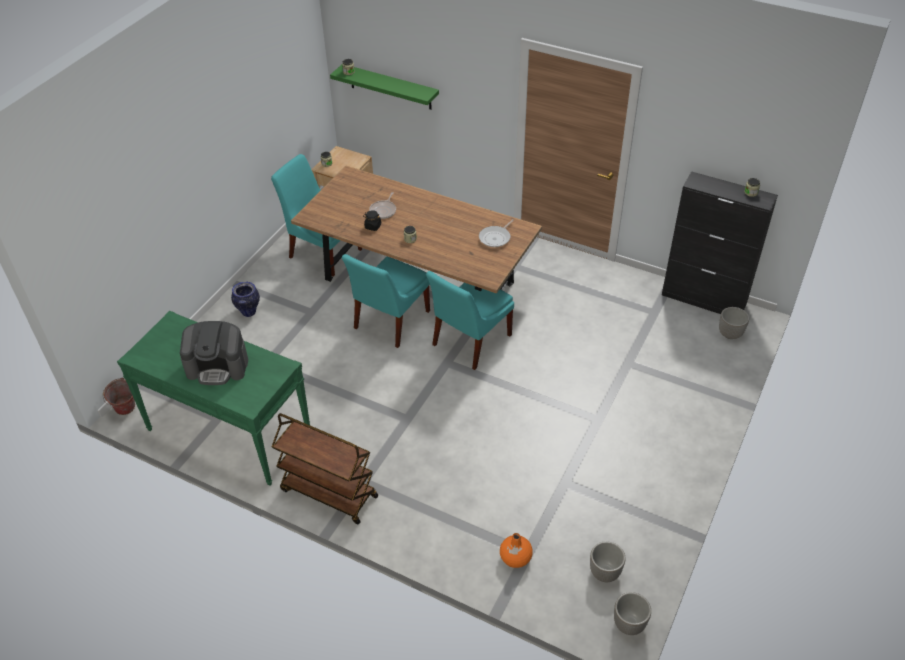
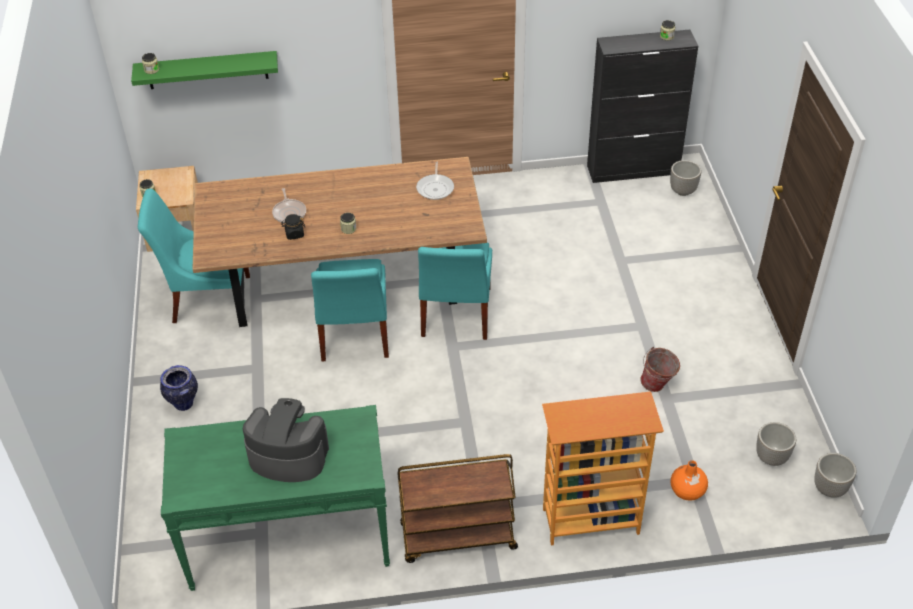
camera: 35 degrees left, 0 degrees up
bucket [103,378,135,415] -> bucket moved to [640,347,680,392]
coffee machine [180,321,248,385] -> coffee machine turned 135 degrees counterclockwise [243,398,329,482]
none -> bookcase [542,391,664,545]

